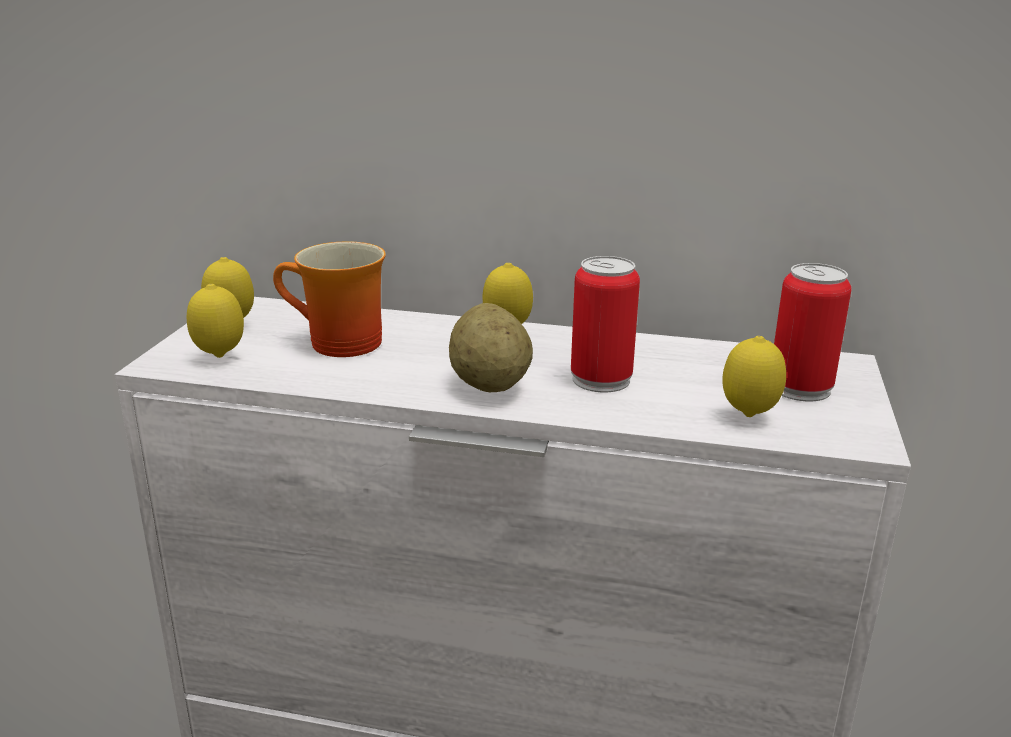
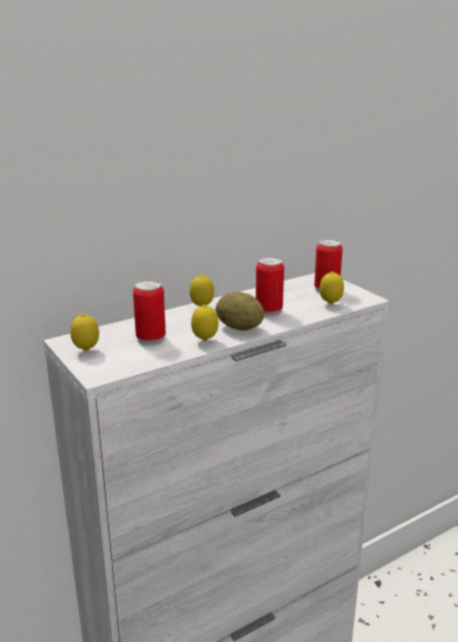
camera: 45 degrees left, 0 degrees up
lemon [187,284,244,358] -> lemon moved to [191,305,218,341]
mug [273,242,386,357] -> can [133,280,166,345]

